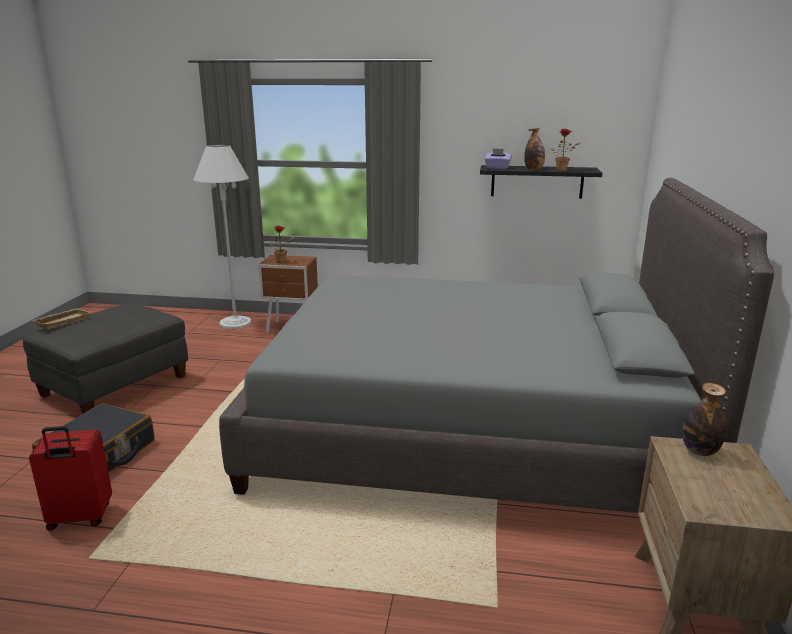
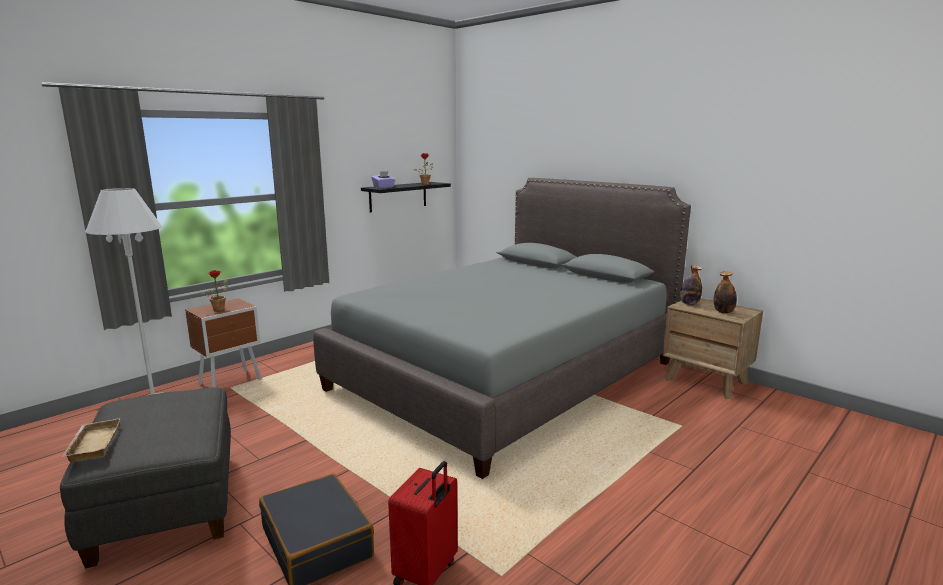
camera: 55 degrees left, 5 degrees down
bottle [524,128,545,170] -> bottle moved to [714,271,737,313]

